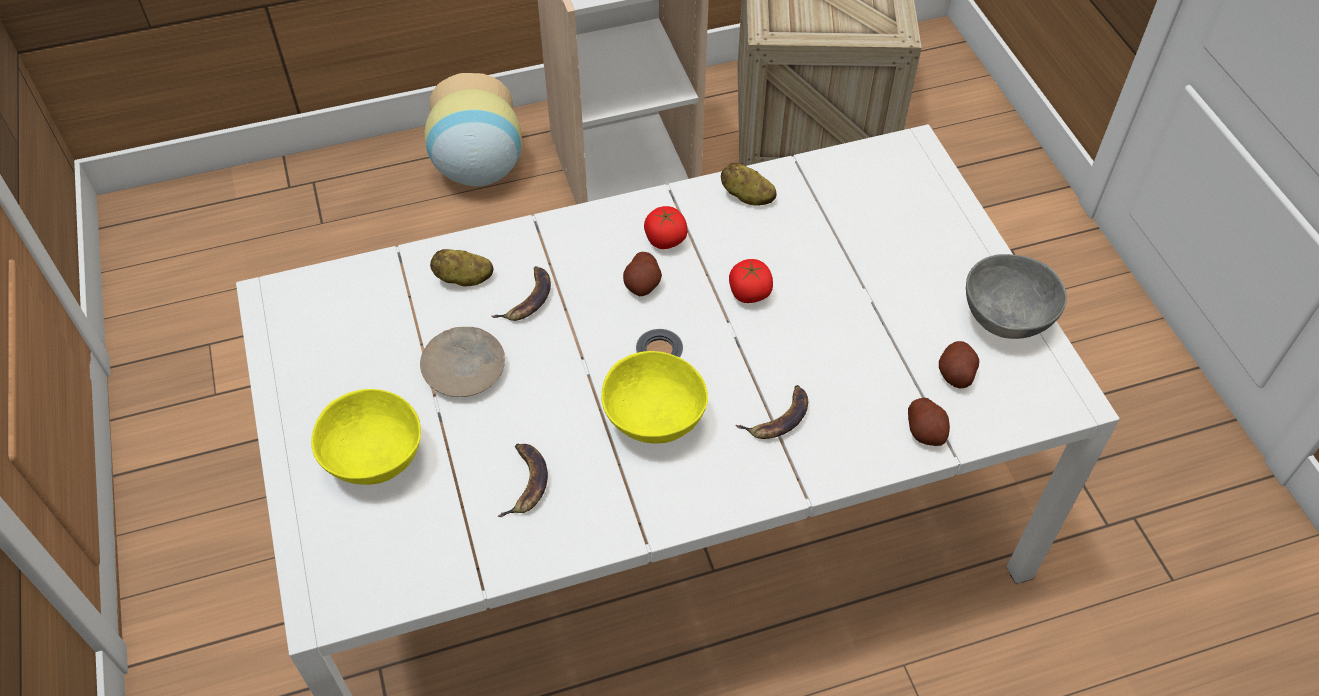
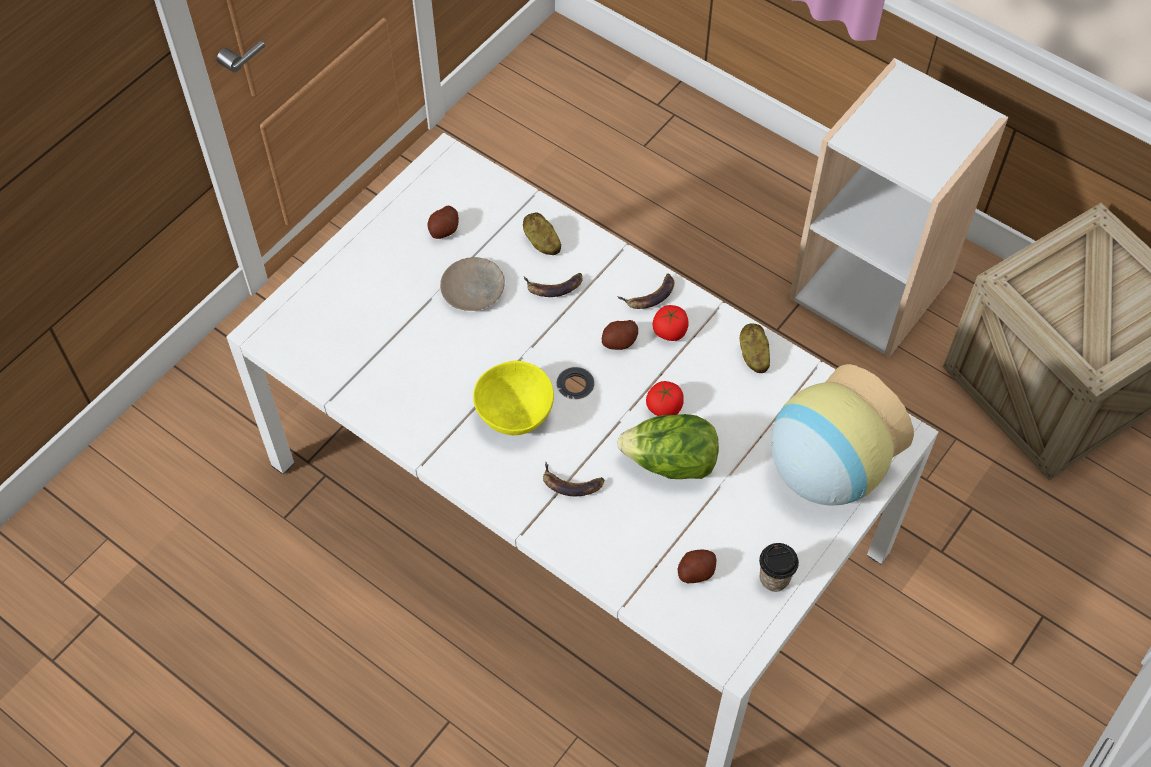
camera: 55 degrees right, 5 degrees up
yellow bowl [311,389,421,485] -> none
vase [424,73,522,187] -> vase moved to [771,364,914,505]
banana [497,444,548,517] -> banana moved to [617,273,674,309]
potato [908,398,950,446] -> potato moved to [427,206,459,239]
grey bowl [966,254,1067,339] -> cup [759,543,799,592]
none -> lettuce [617,414,719,479]

